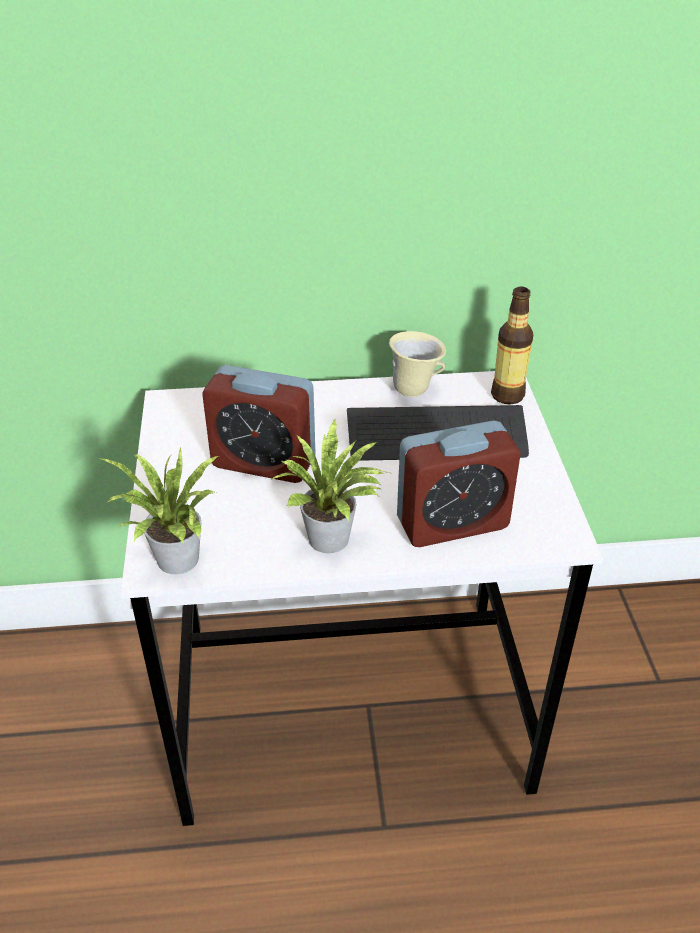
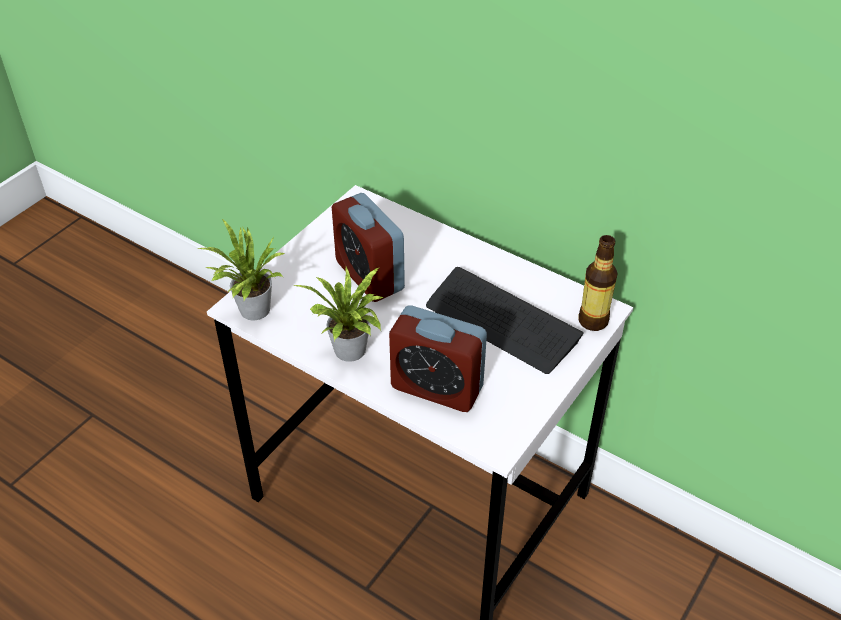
camera: 40 degrees right, 5 degrees up
beige mug [389,331,446,397] -> none

